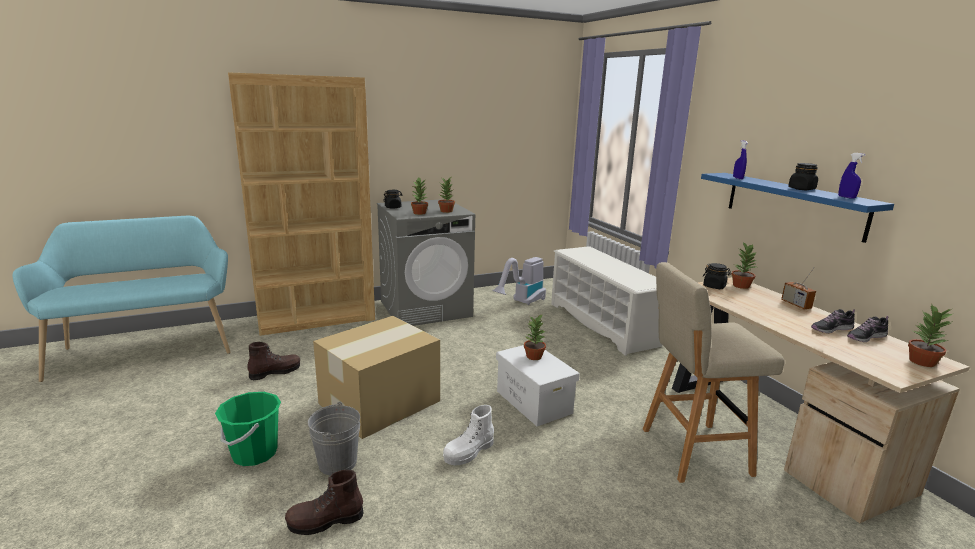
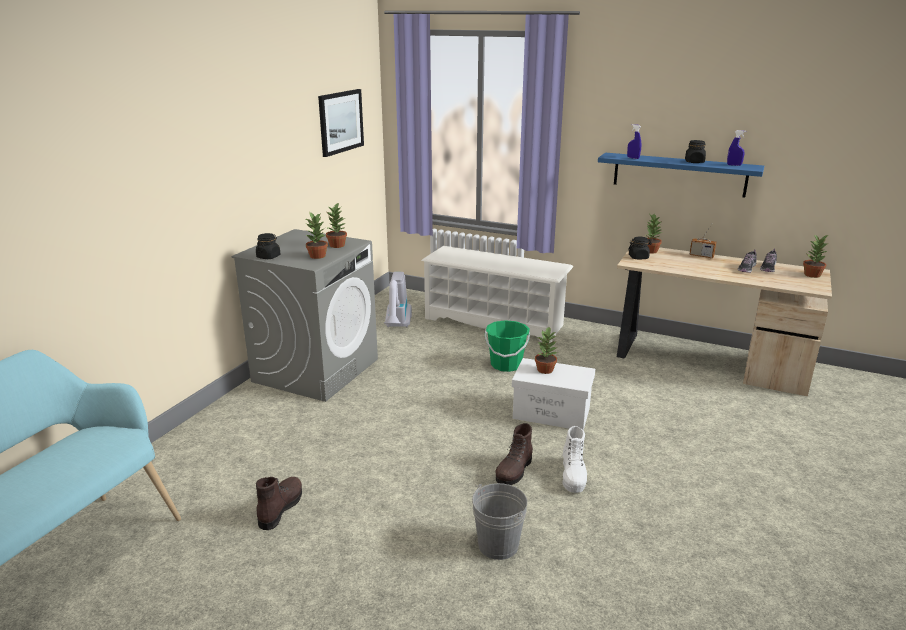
camera: 40 degrees left, 5 degrees up
green bucket [215,392,281,466] -> green bucket moved to [485,320,530,372]
brown bookcase [228,72,375,336] -> none
brown boot [285,470,363,535] -> brown boot moved to [495,423,533,485]
cardboard box [313,316,440,439] -> none
beige stool [643,262,785,483] -> none
none -> picture [318,89,364,157]

